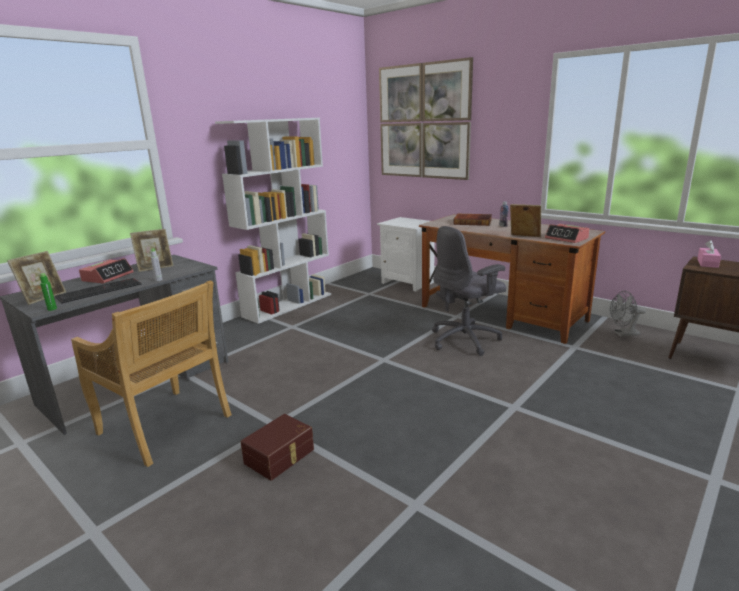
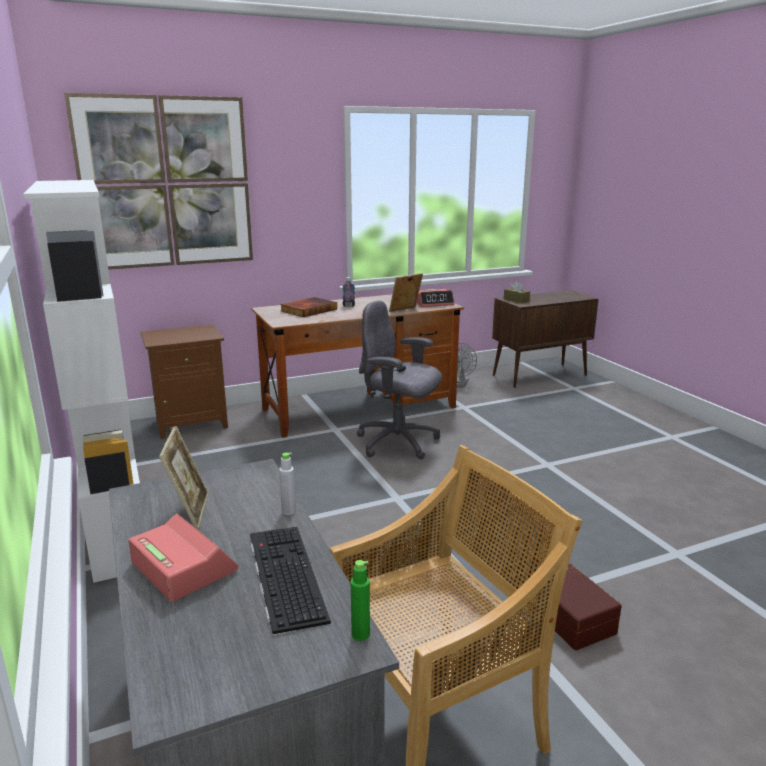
camera: 65 degrees left, 0 degrees up
picture frame [7,251,66,305] -> none
white nightstand [377,217,435,292] -> brown nightstand [140,324,228,439]
grey office chair [432,226,507,356] -> grey office chair turned 120 degrees clockwise [357,301,442,459]
pink tissue box [697,240,721,268] -> brown tissue box [504,281,530,303]

